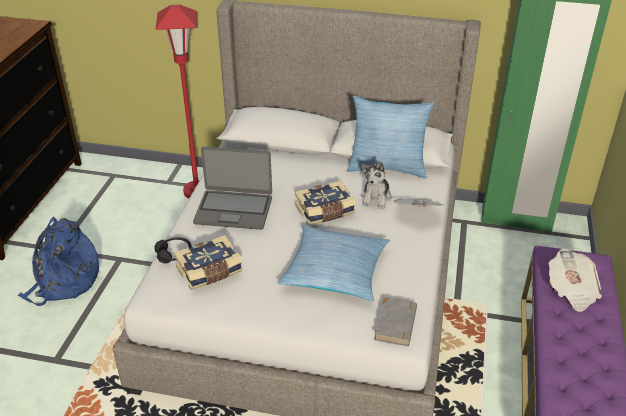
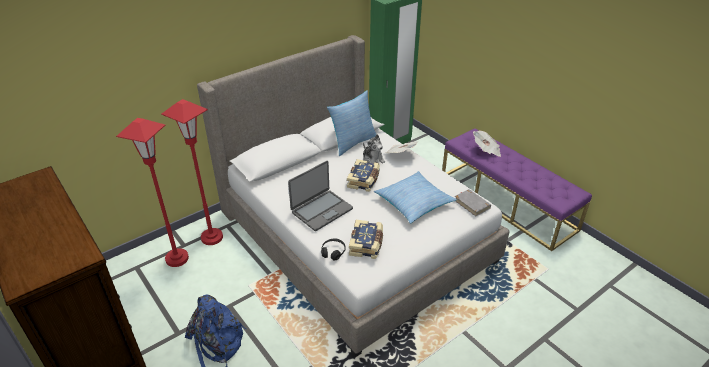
camera: 50 degrees left, 0 degrees up
none -> red floor lamp [116,118,189,267]

